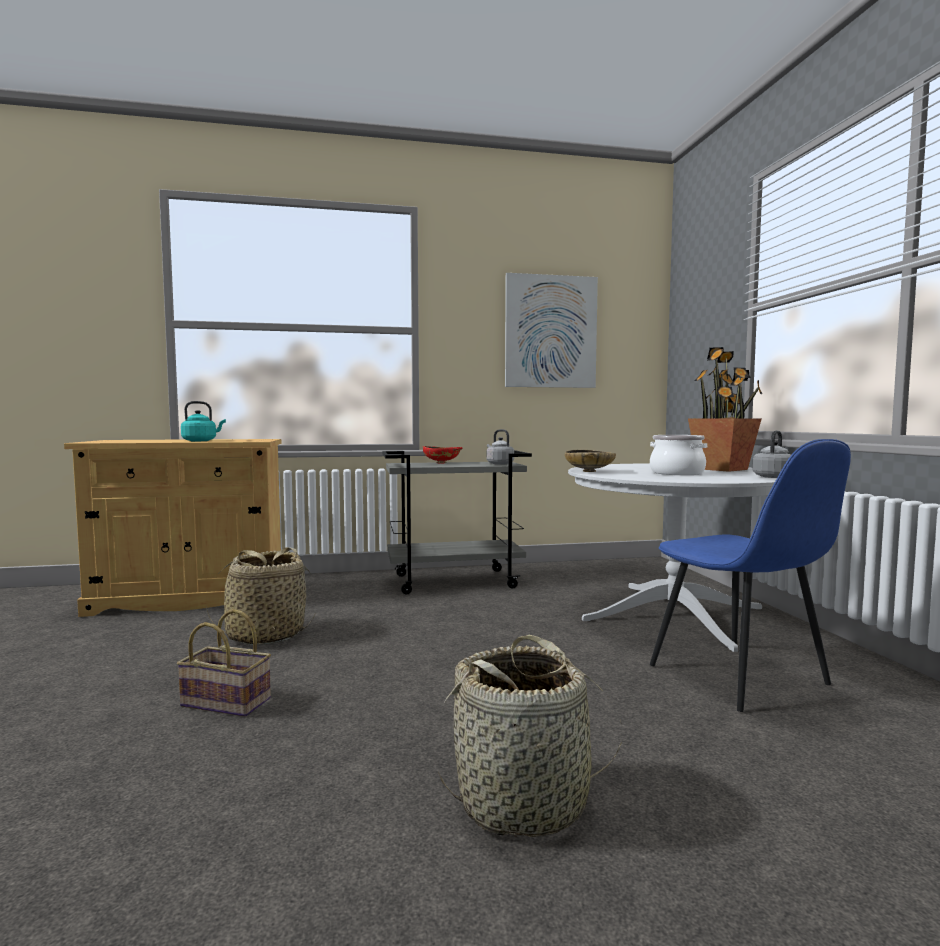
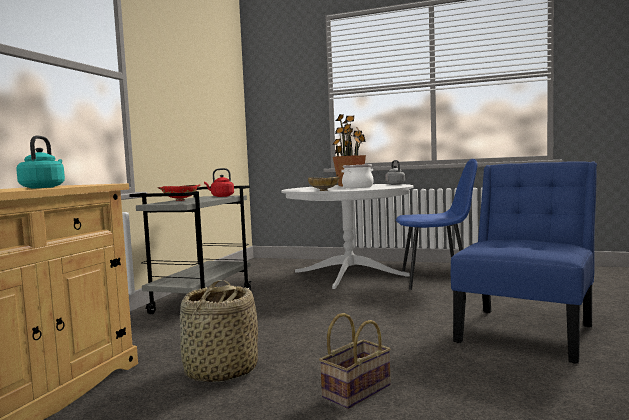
camera: 60 degrees left, 0 degrees up
basket [438,635,622,837] -> blue chair [451,161,597,364]
grey kettle [487,429,514,465] -> red kettle [204,168,234,197]
picture [505,273,598,388] -> none

